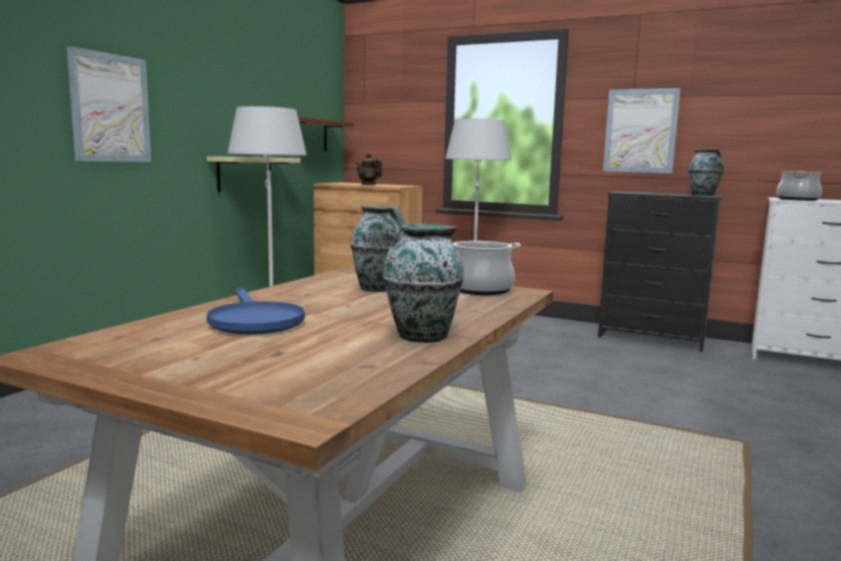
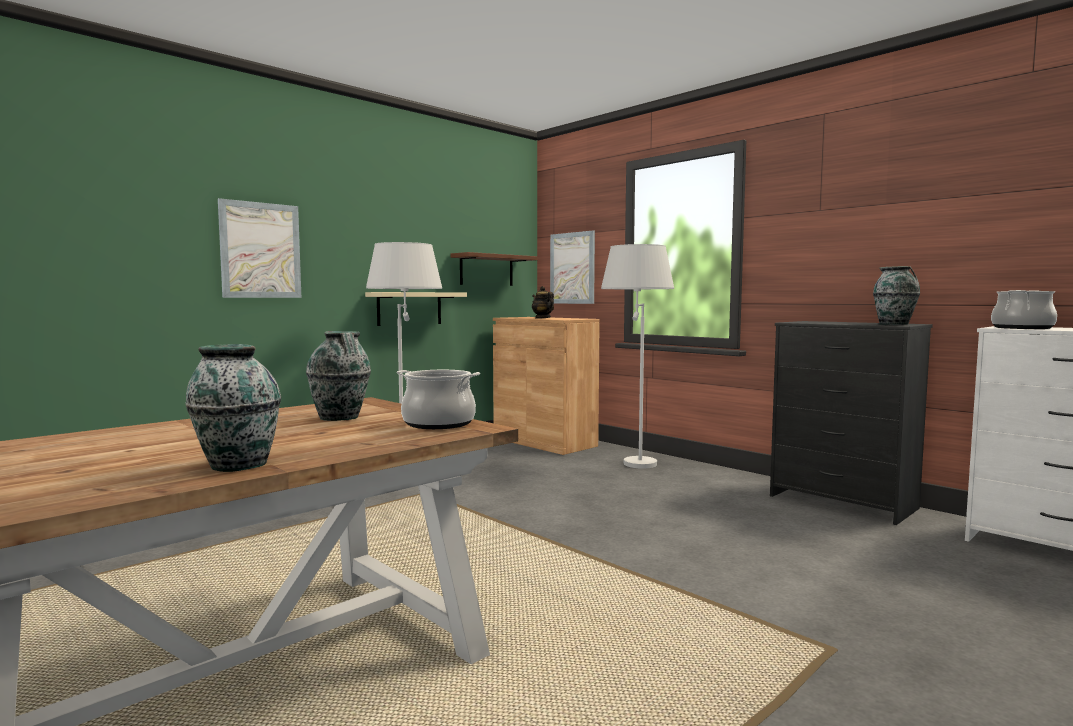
camera: 20 degrees right, 5 degrees down
blue frying pan [207,288,305,335] -> none
picture [603,88,681,173] -> picture moved to [550,230,595,304]

